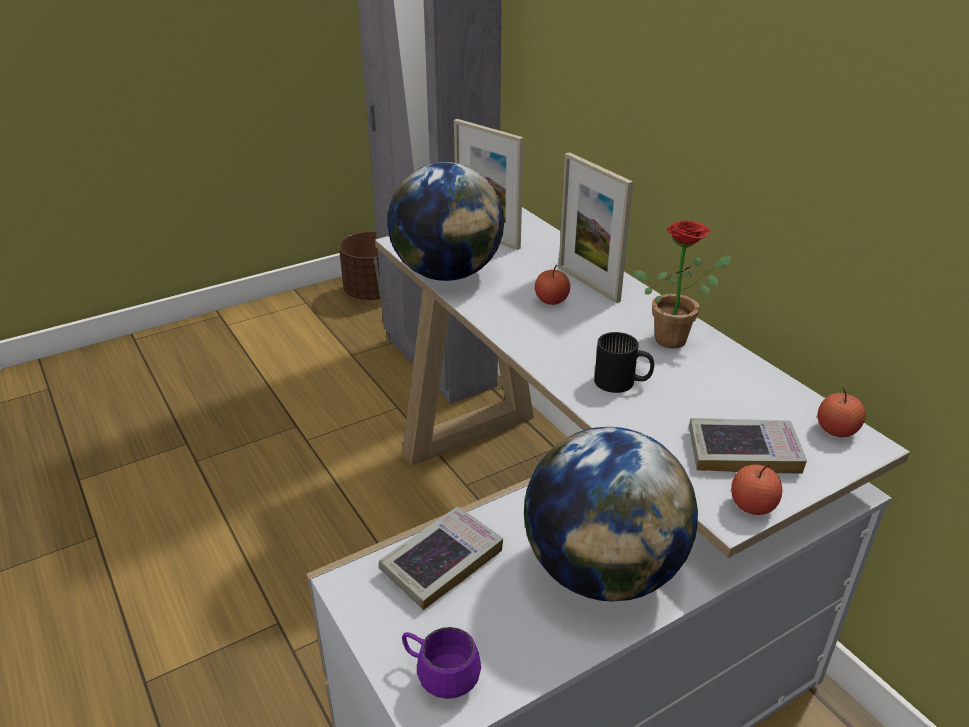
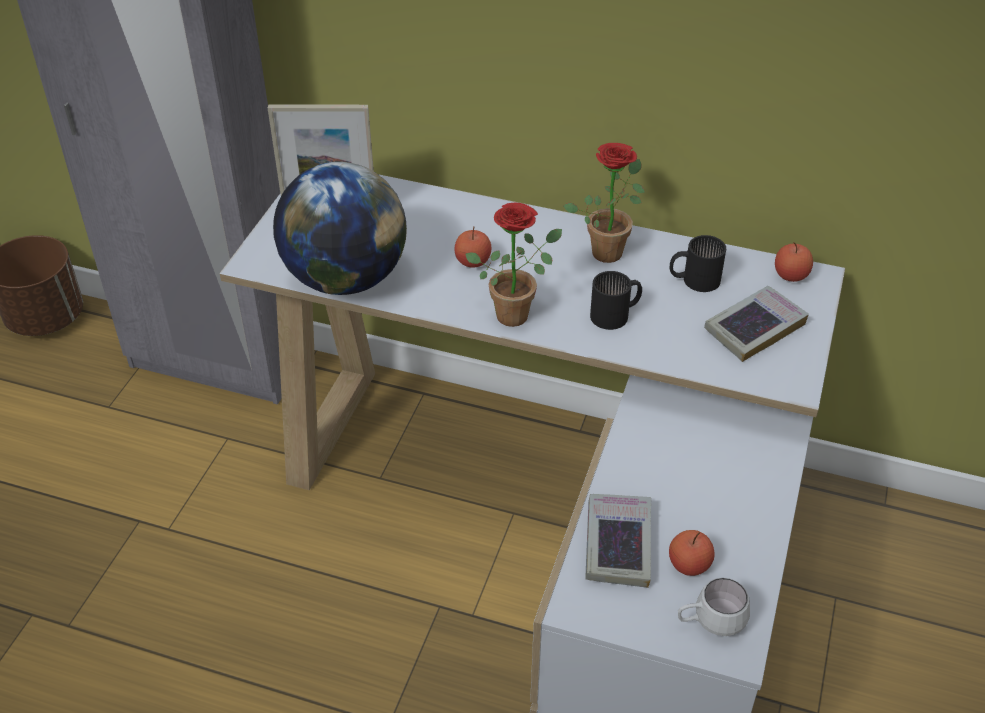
camera: 40 degrees left, 10 degrees up
purple mug [402,627,481,699] -> white mug [678,578,750,636]
globe [524,427,698,602] -> none
picture frame [559,152,633,303] -> none
apple [731,465,783,515] -> apple moved to [669,530,715,576]
none -> potted plant [465,203,562,327]
none -> black mug [670,235,726,292]

